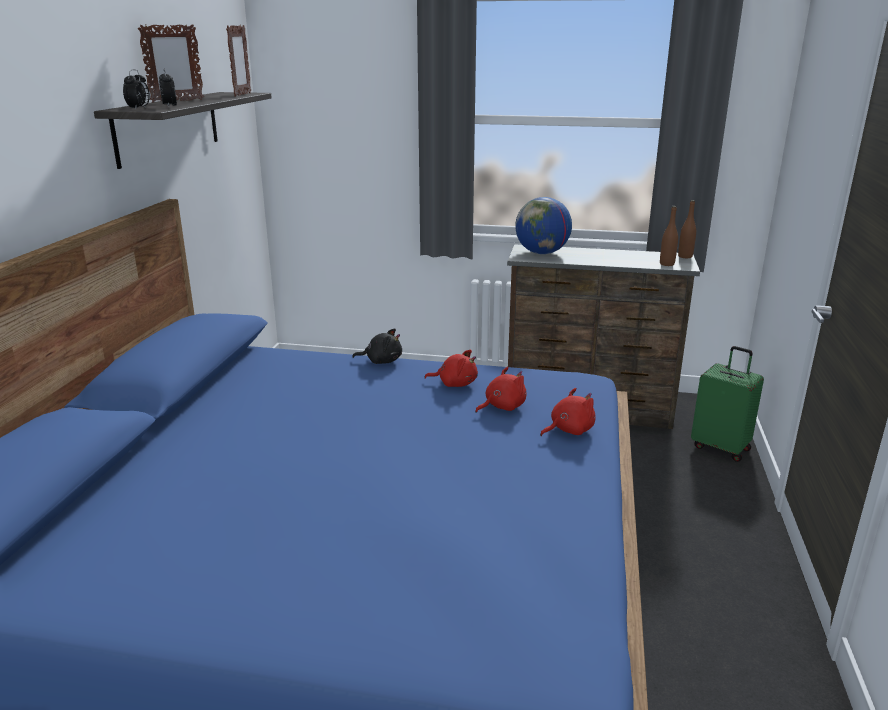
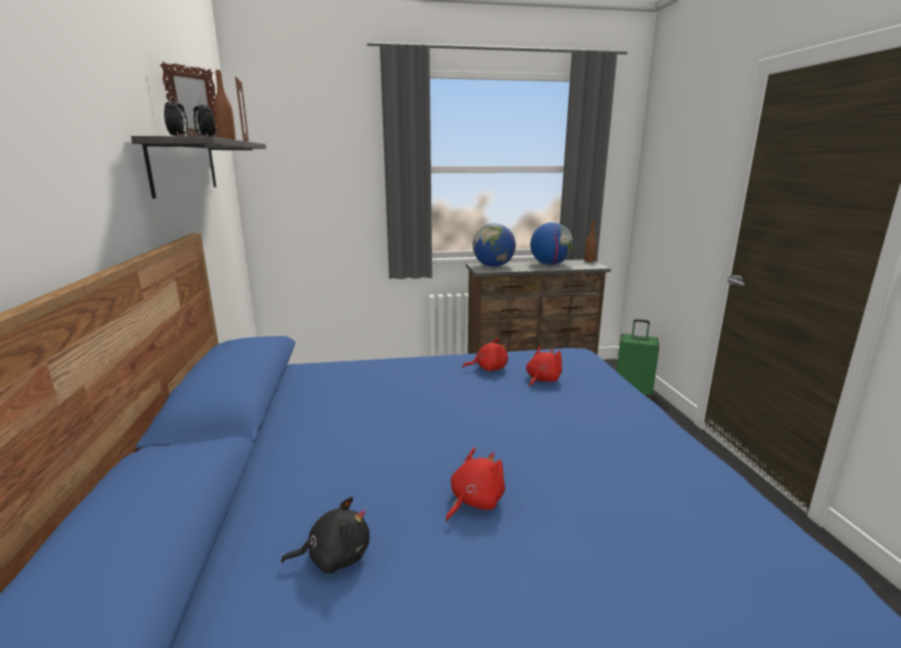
camera: 20 degrees left, 5 degrees down
black plush toy [352,328,402,364] -> black plush toy moved to [281,497,370,574]
red plush toy [540,388,596,436] -> red plush toy moved to [446,447,505,521]
brown bottle [660,206,678,266] -> brown bottle moved to [214,70,236,140]
none -> globe [530,222,573,265]

